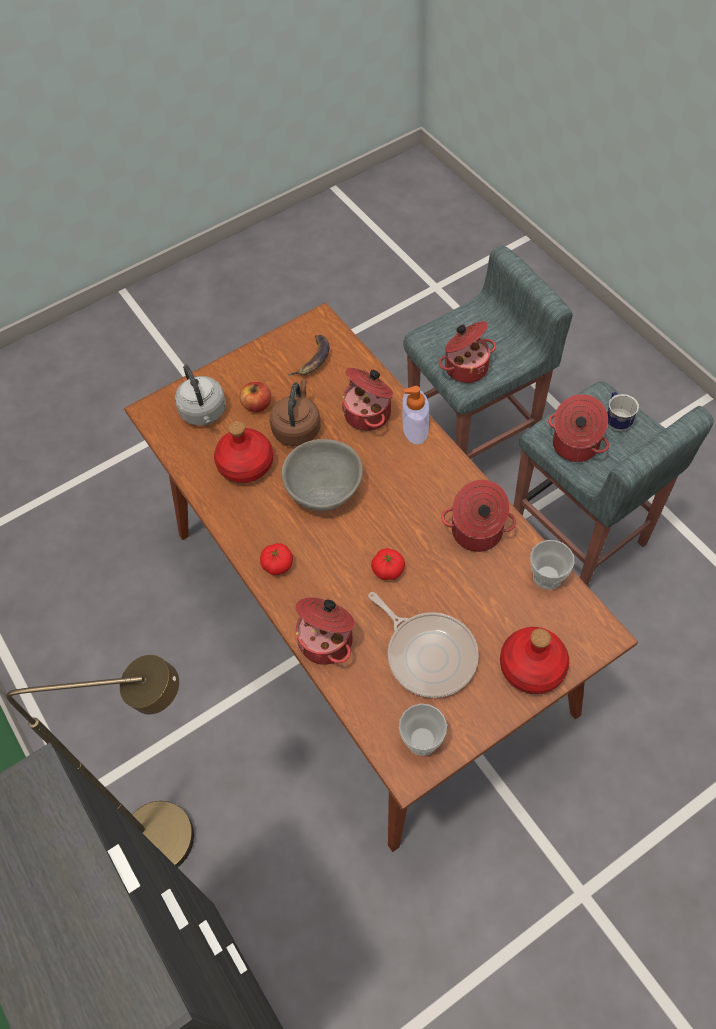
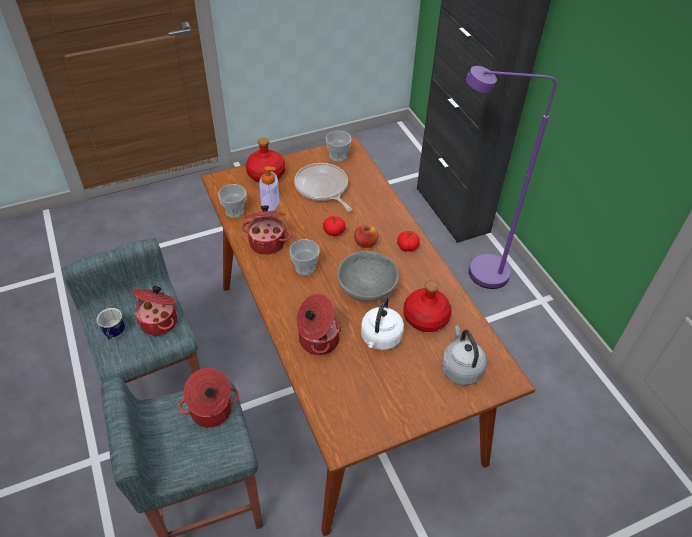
camera: 175 degrees left, 10 degrees down
brown floor lamp [6,655,194,868] -> purple floor lamp [466,66,556,289]
apple [240,382,271,413] -> apple moved to [354,224,378,248]
brown kettle [270,379,320,446] -> white kettle [361,296,404,350]
banana [287,335,330,376] -> none
cooking pot [296,598,355,665] -> none
soap dispenser [402,386,429,445] -> soap dispenser moved to [259,166,279,211]
none -> cup [289,239,320,275]

